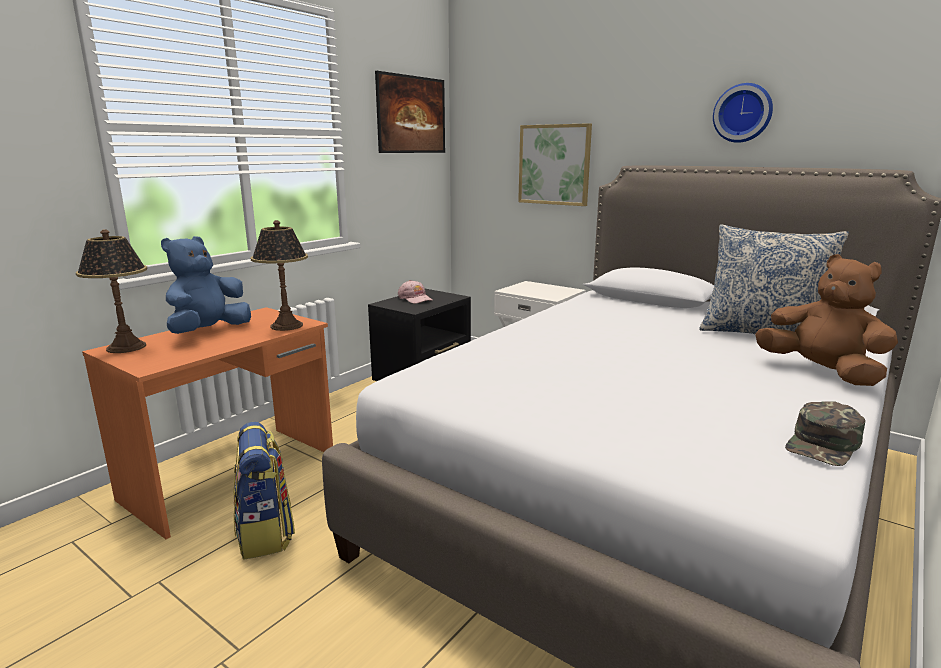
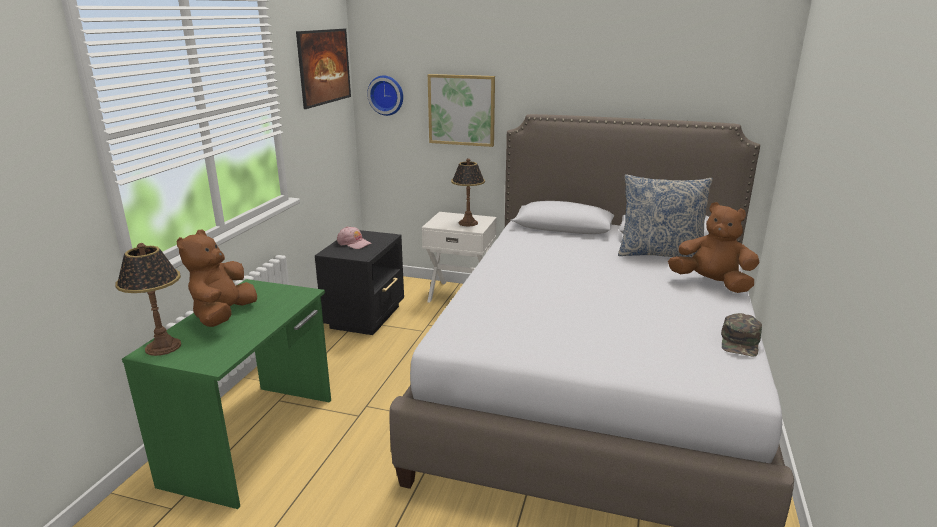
camera: 20 degrees left, 5 degrees up
orange desk [82,307,333,539] -> green desk [122,279,331,509]
blue plush toy [161,236,251,334] -> brown plush toy [177,229,257,327]
backpack [234,422,295,559] -> none
table lamp [251,220,308,331] -> table lamp moved to [451,158,485,226]
wall clock [713,83,773,143] -> wall clock moved to [367,76,403,116]

